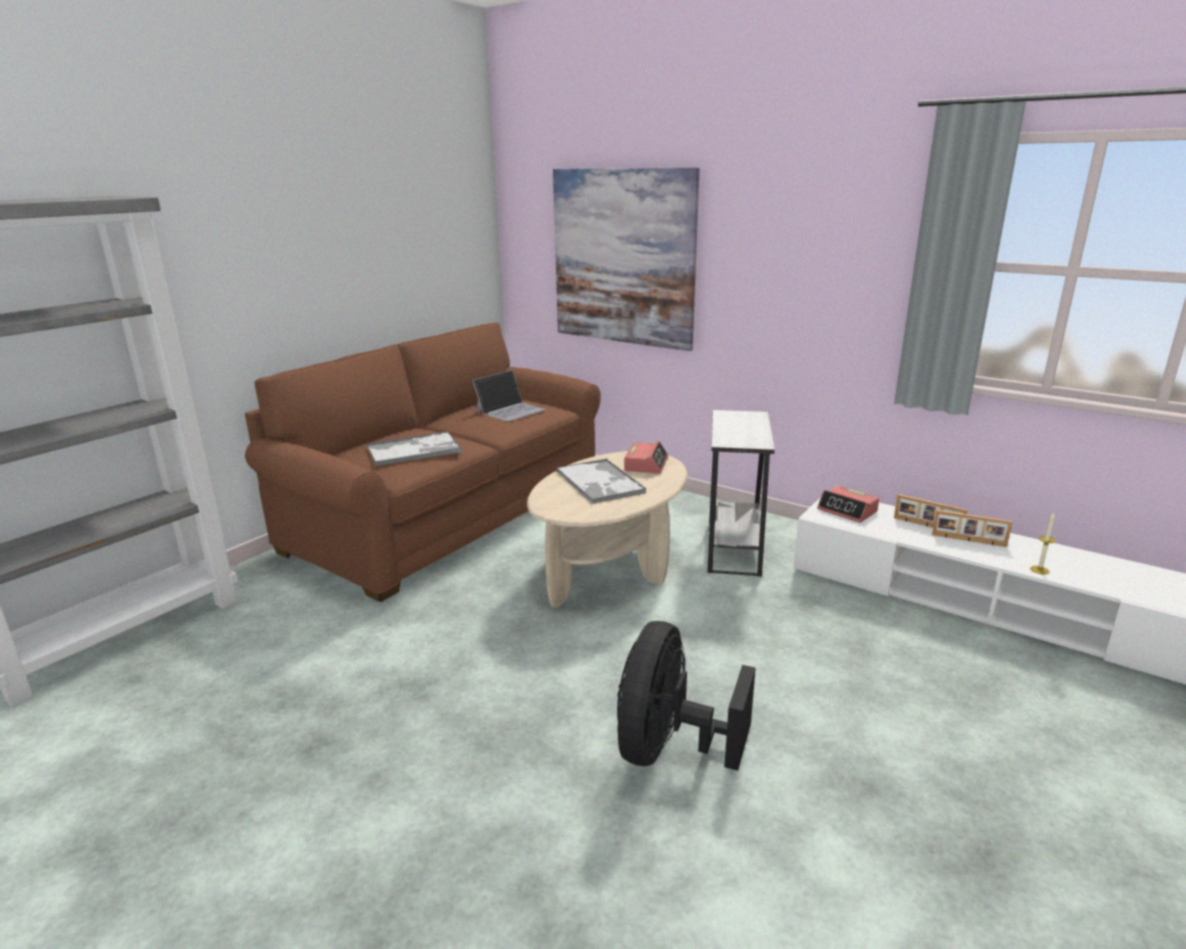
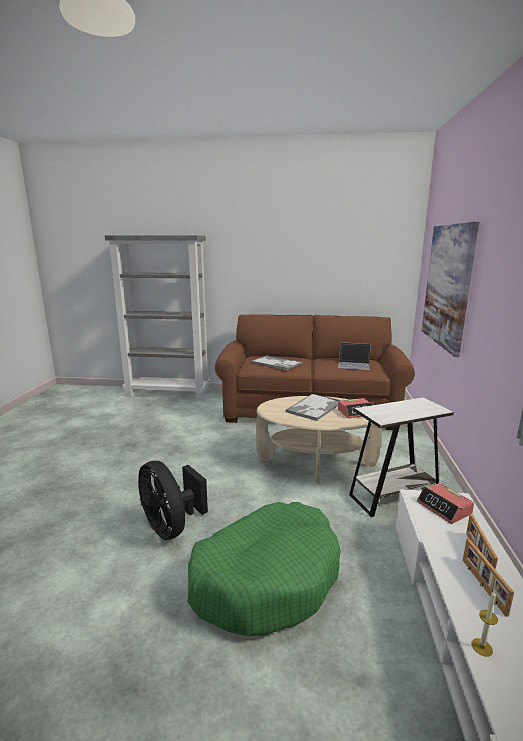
camera: 60 degrees right, 5 degrees down
black fan [617,621,756,771] -> black fan turned 120 degrees counterclockwise [138,461,208,540]
alarm clock [817,486,879,523] -> alarm clock turned 45 degrees counterclockwise [417,483,474,524]
none -> green dog bed [187,502,341,636]

